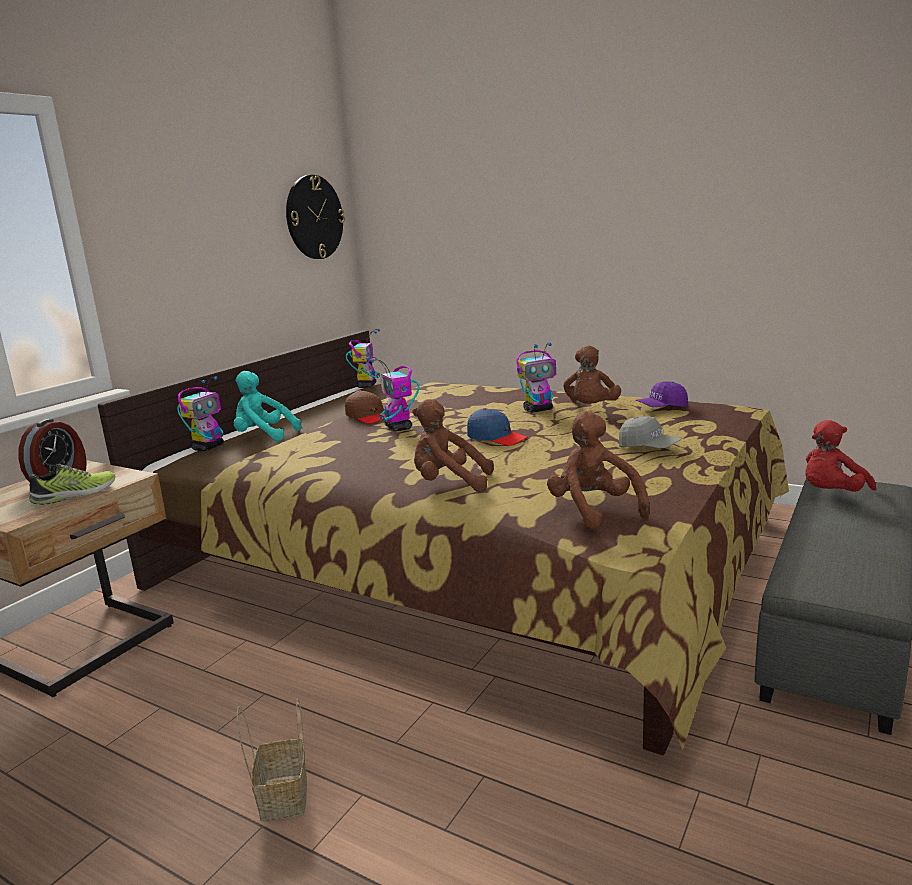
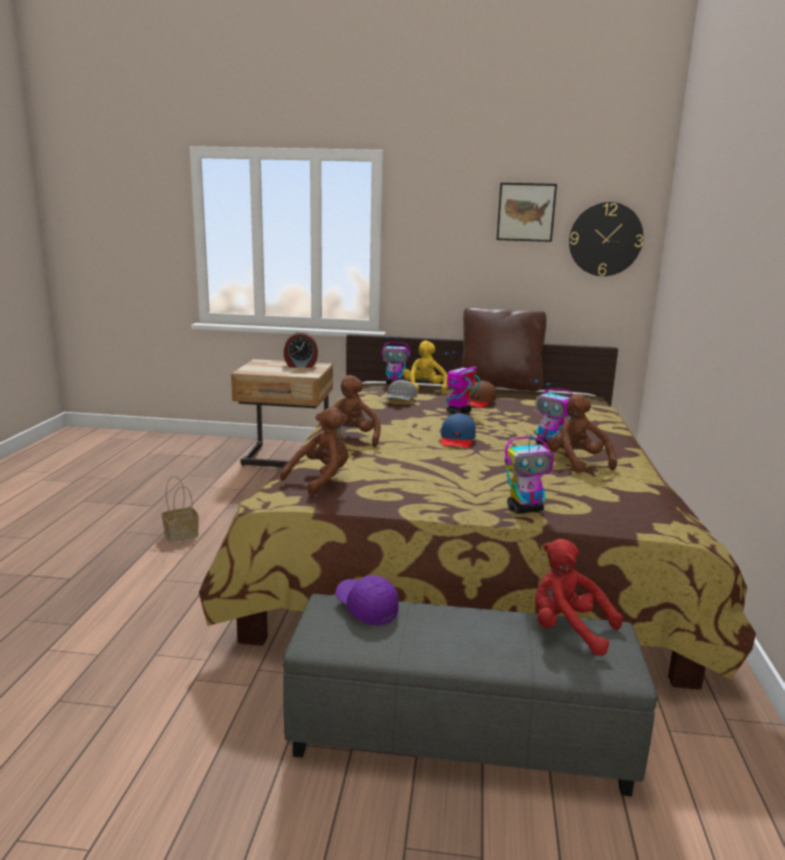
camera: 65 degrees right, 0 degrees up
shoe [29,464,115,505] -> none
turquoise plush toy [234,371,301,441] -> yellow plush toy [403,341,447,395]
toy robot [346,329,380,388] -> toy robot moved to [504,434,554,514]
brown plush toy [563,345,621,404] -> brown plush toy turned 75 degrees clockwise [547,394,617,473]
grey cap [619,416,682,448] -> grey cap moved to [386,380,417,400]
purple cap [636,382,688,407] -> purple cap moved to [335,575,399,626]
none -> brown pillow [461,307,546,391]
none -> picture [496,183,557,242]

